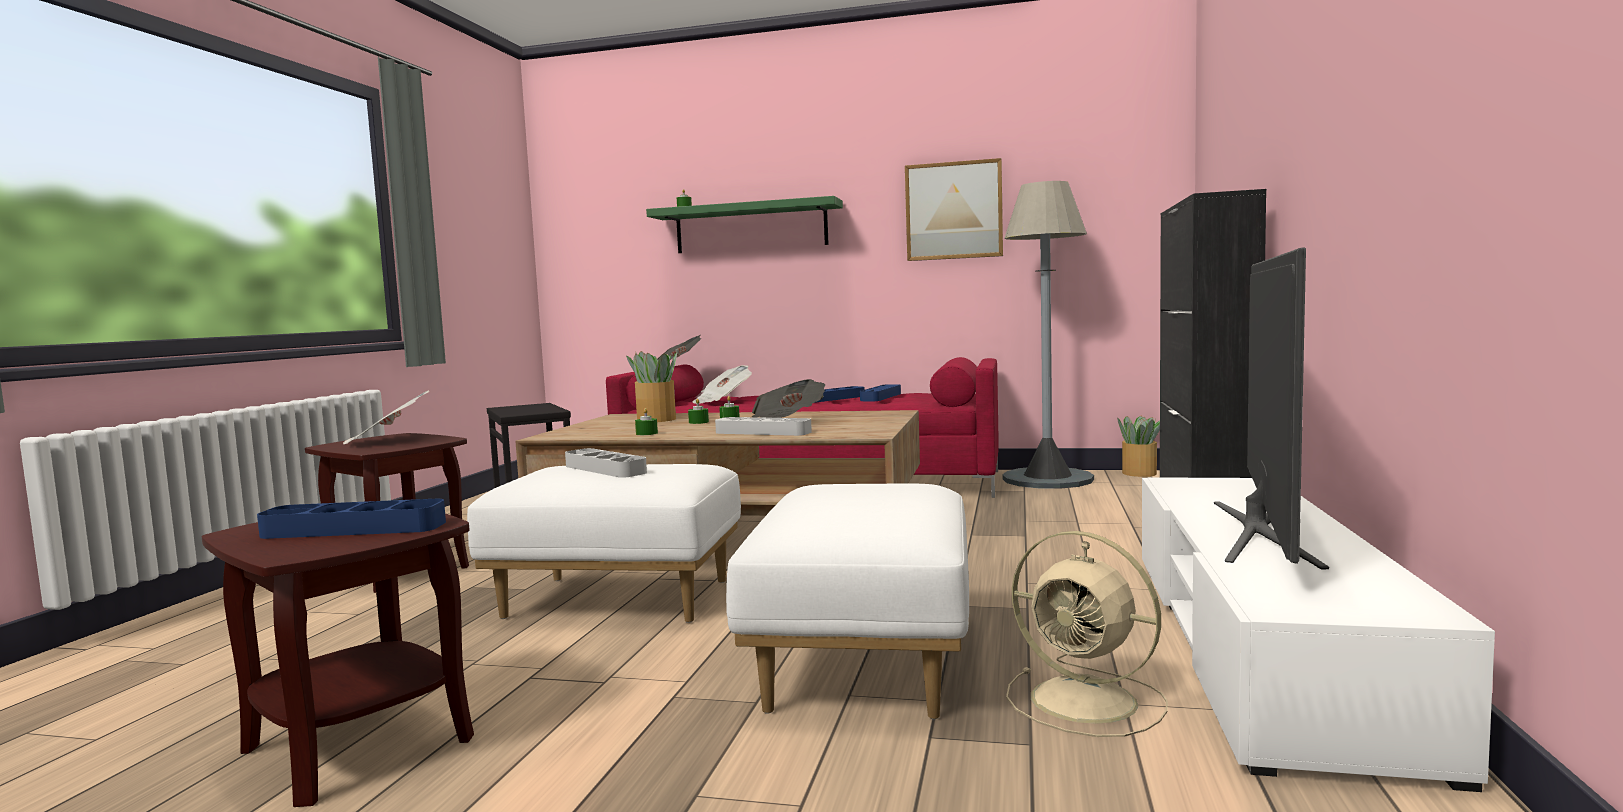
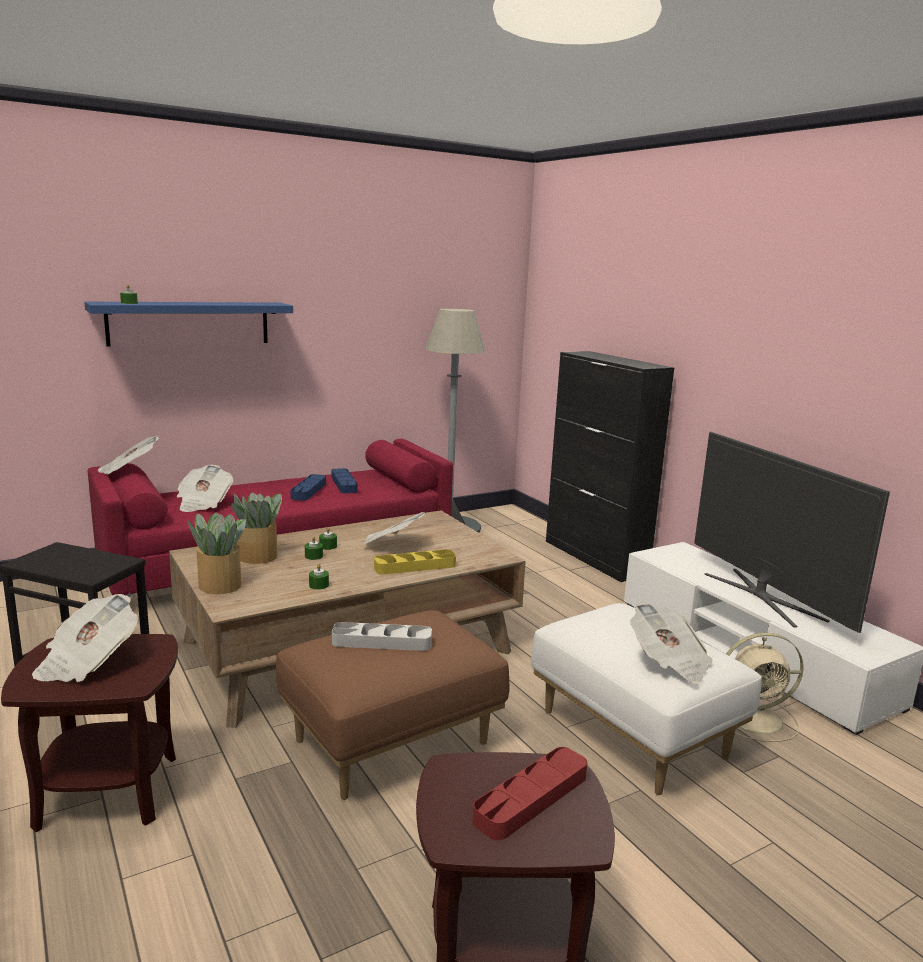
camera: 45 degrees left, 10 degrees up
blue tray [257,499,446,539] -> red tray [473,747,588,840]
white ottoman [467,464,741,623] -> brown ottoman [276,610,509,800]
green shelf [646,196,843,253] -> blue shelf [84,302,293,346]
grey tray [715,417,812,436] -> yellow tray [374,549,456,575]
picture [905,158,1003,261] -> none
potted plant [1117,416,1160,477] -> potted plant moved to [187,512,246,594]
none -> newspaper [630,602,713,685]

